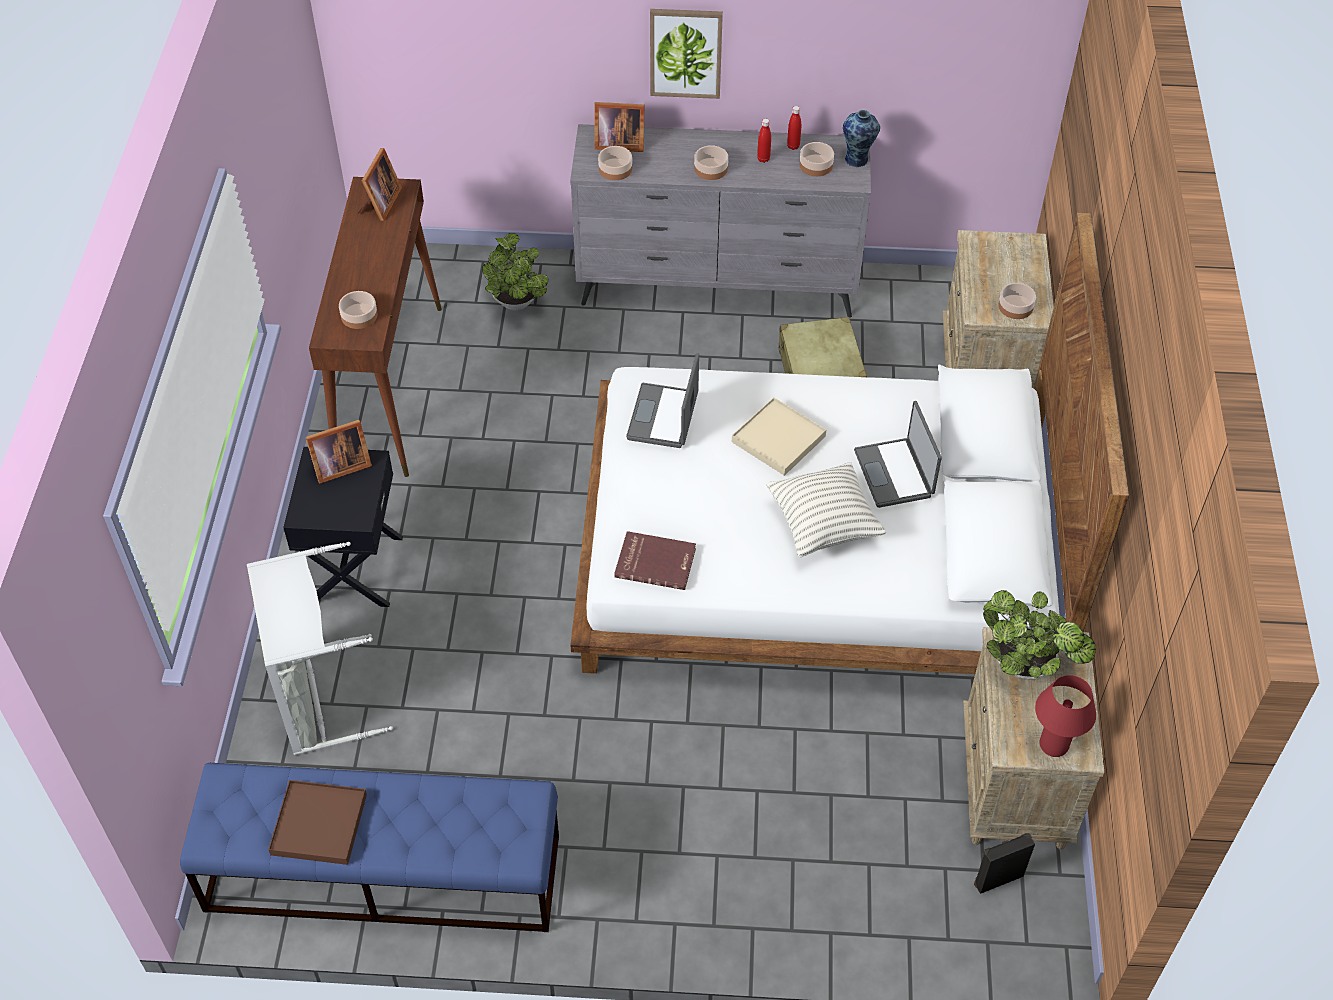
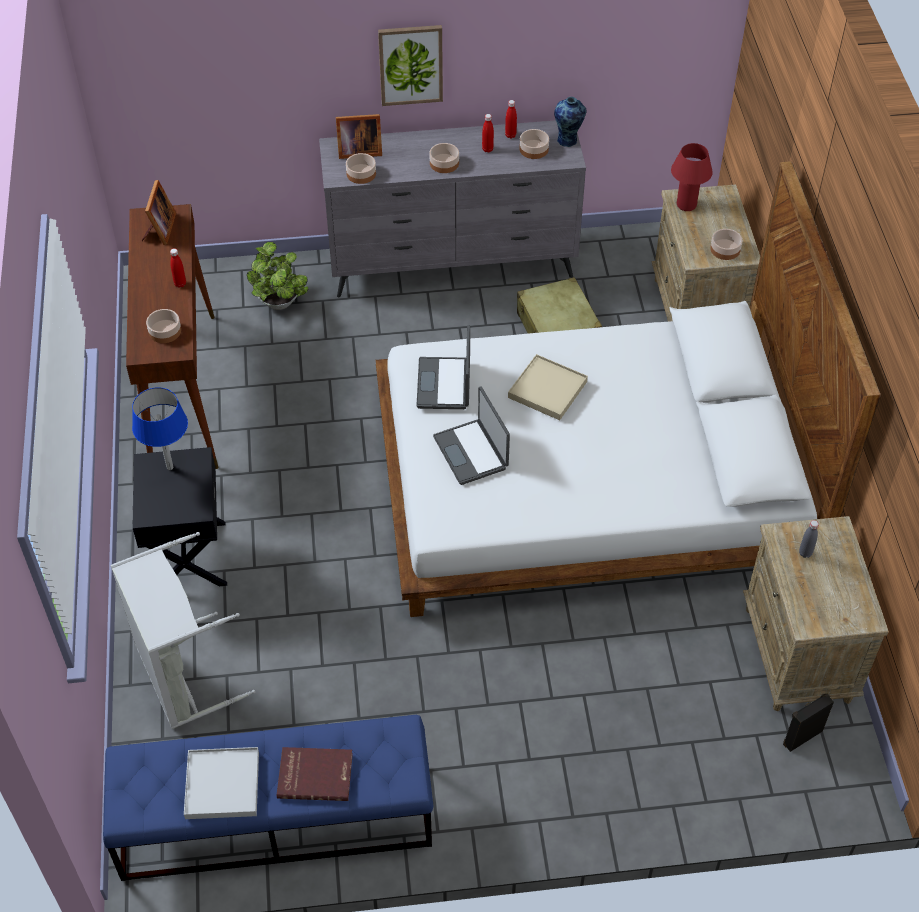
camera: 10 degrees left, 0 degrees up
brown tray [268,780,367,865] -> white tray [184,747,259,819]
picture frame [306,420,372,484] -> blue table lamp [132,387,188,470]
red book [614,531,696,590] -> red book moved to [277,747,353,801]
pillow [766,462,886,557] -> none
laptop [854,401,942,508] -> laptop moved to [433,386,510,485]
potted plant [983,590,1096,679] -> grey bottle [799,520,819,558]
red table lamp [1035,675,1096,757] -> red table lamp moved to [671,143,713,211]
none -> red bottle [170,248,186,288]

